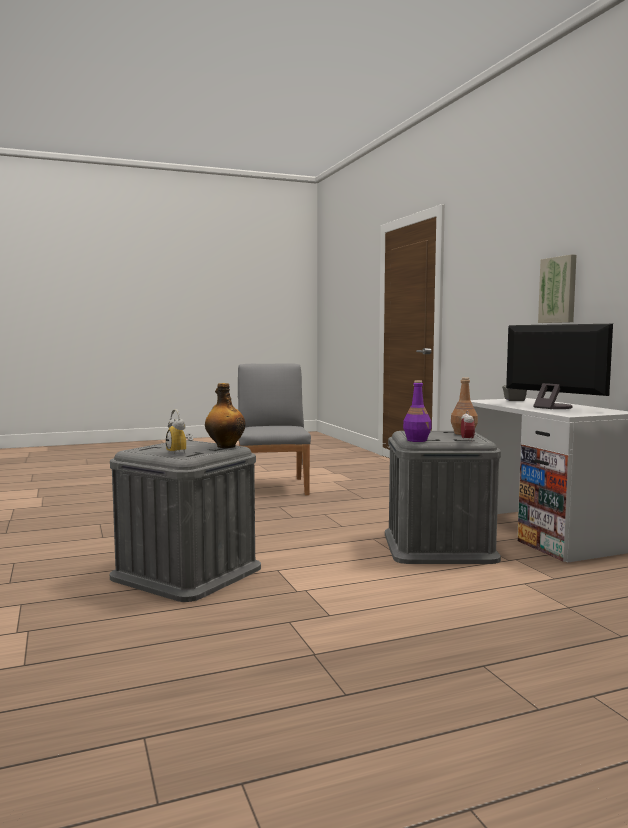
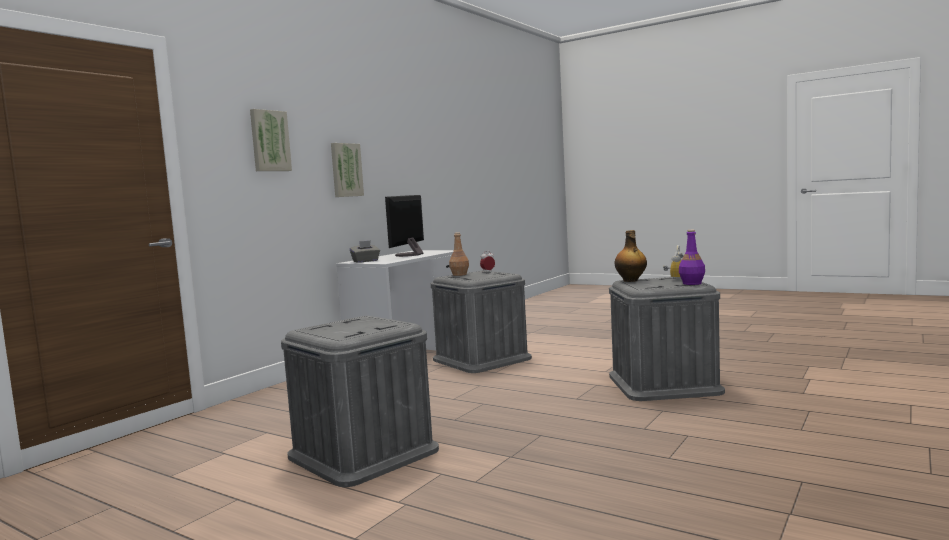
camera: 125 degrees left, 0 degrees up
grey chair [238,363,311,495] -> grey storage box [281,316,439,487]
purple bottle [403,380,432,442] -> purple bottle moved to [679,230,705,285]
none -> picture [250,109,292,171]

